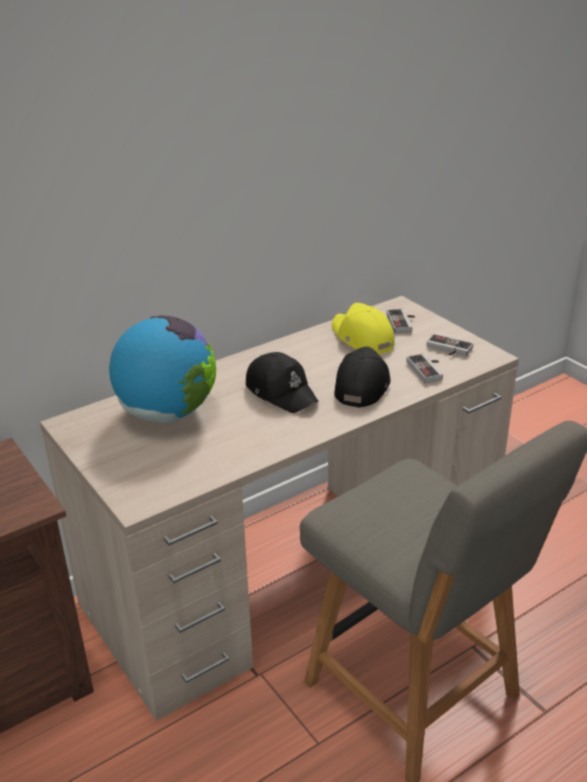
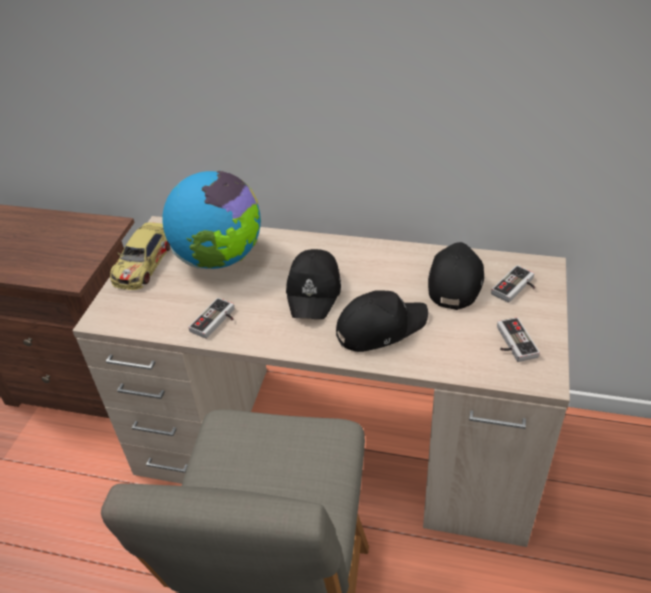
camera: 50 degrees right, 10 degrees up
yellow cap [332,303,395,354] -> black cap [428,242,484,310]
game controller [407,353,443,384] -> game controller moved to [189,298,235,339]
none -> toy car [110,223,171,290]

